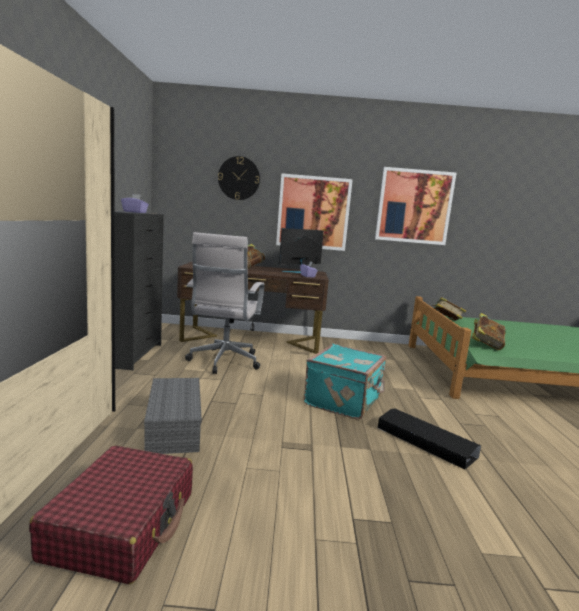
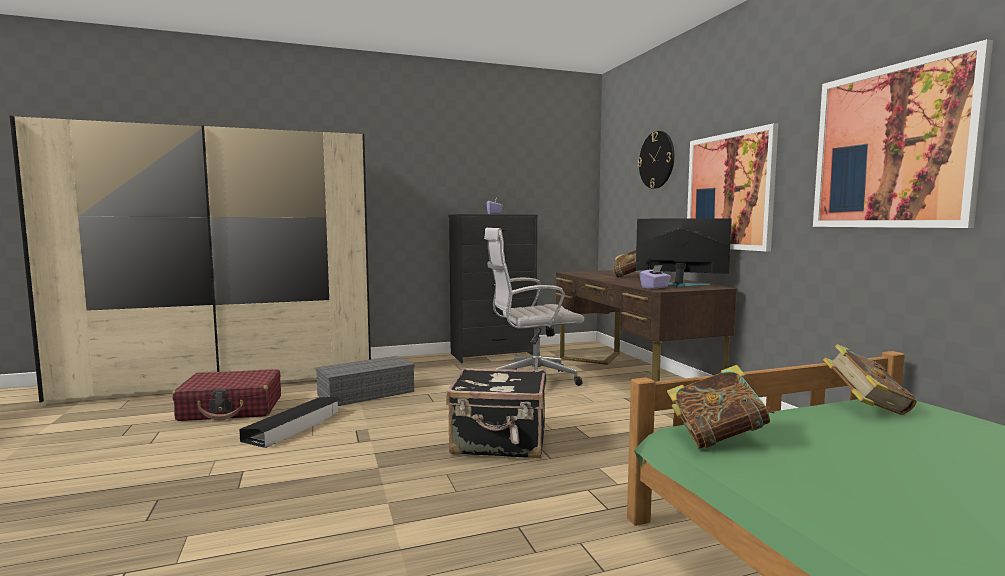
camera: 70 degrees right, 5 degrees down
turquoise suitcase [304,344,386,420] -> black suitcase [446,368,546,458]
black storage box [378,408,481,470] -> black storage box moved to [239,397,341,448]

